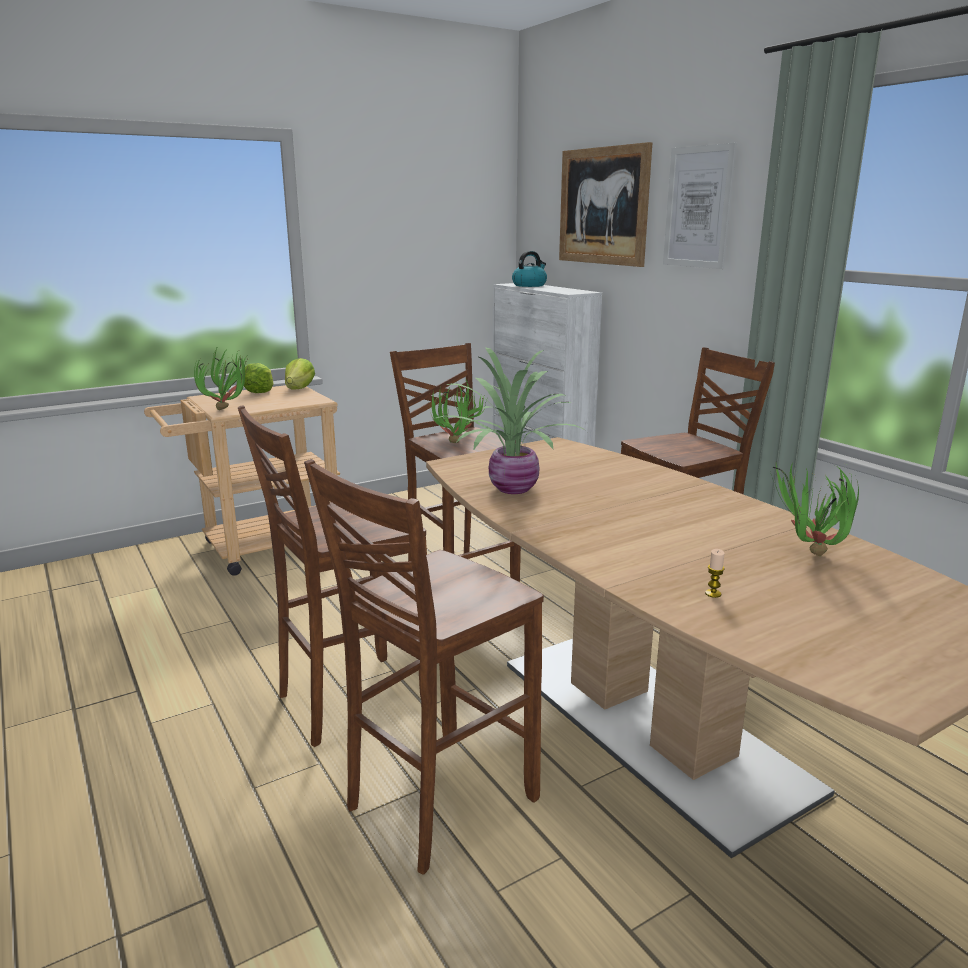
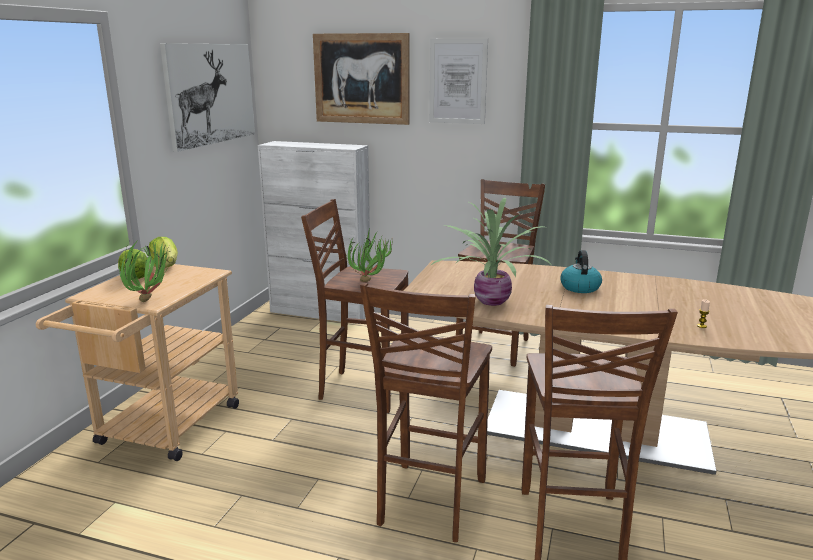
camera: 40 degrees left, 0 degrees up
kettle [512,251,547,287] -> kettle moved to [560,250,602,293]
potted plant [770,463,859,556] -> none
none -> picture [160,43,255,152]

